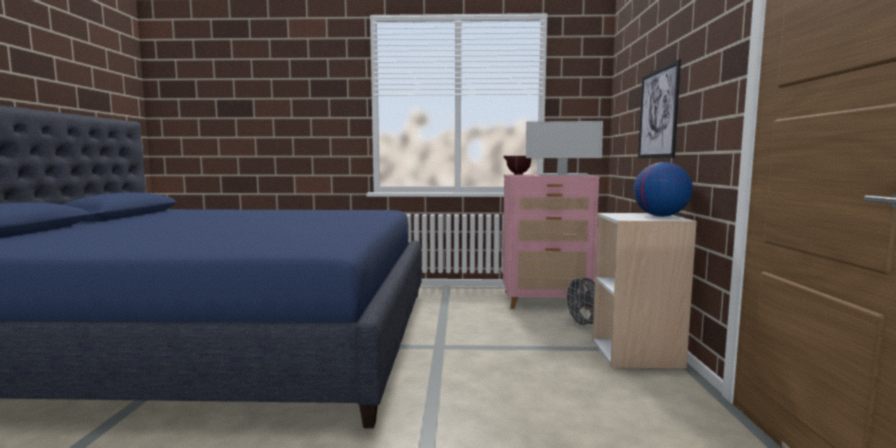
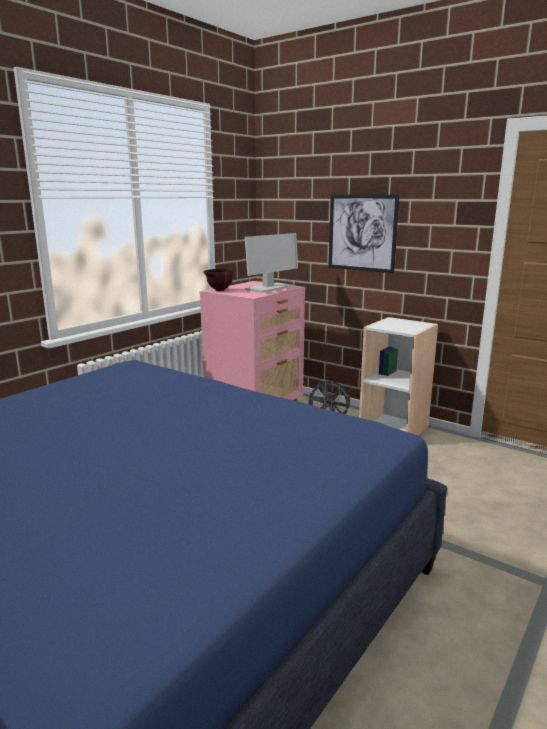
camera: 55 degrees left, 10 degrees up
globe [633,162,693,217] -> none

